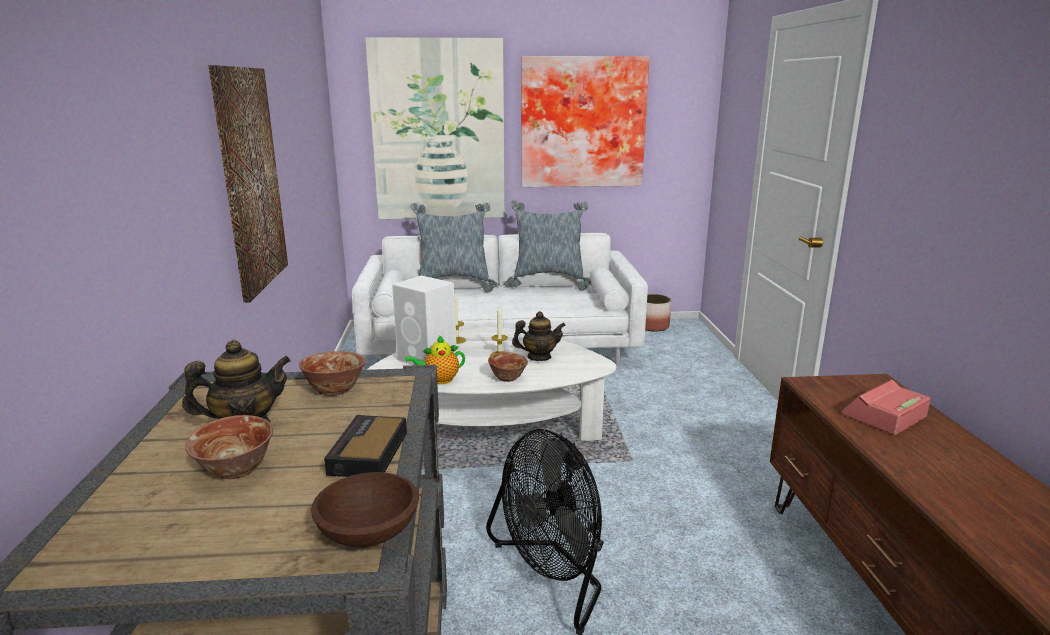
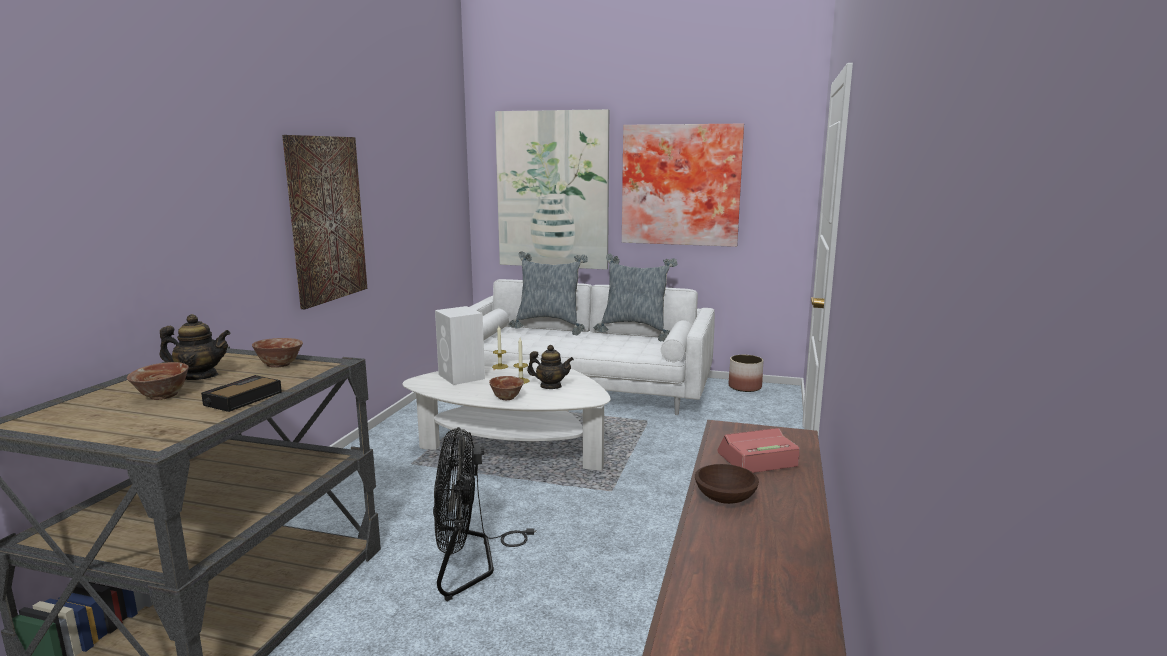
camera: 20 degrees right, 5 degrees down
brown bowl [311,472,419,547] -> brown bowl moved to [695,464,759,504]
teapot [405,335,465,384] -> none

